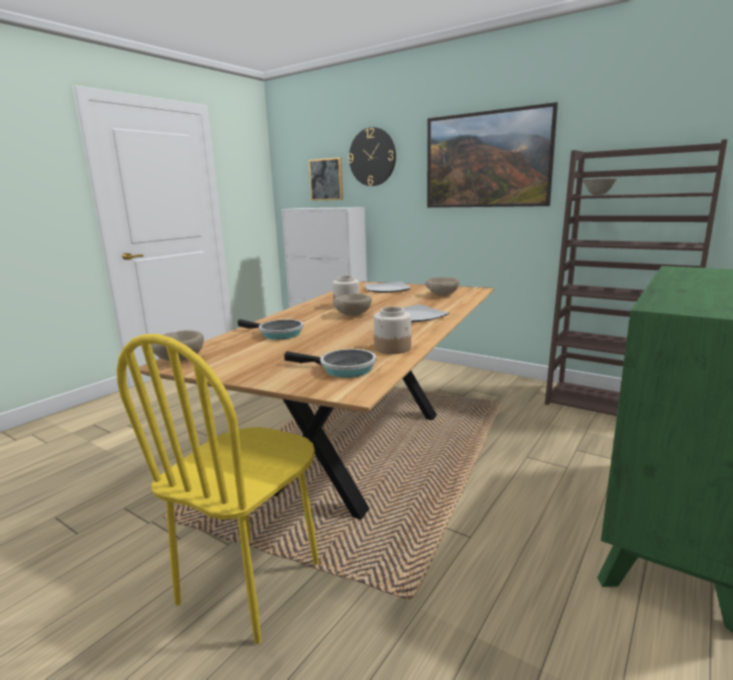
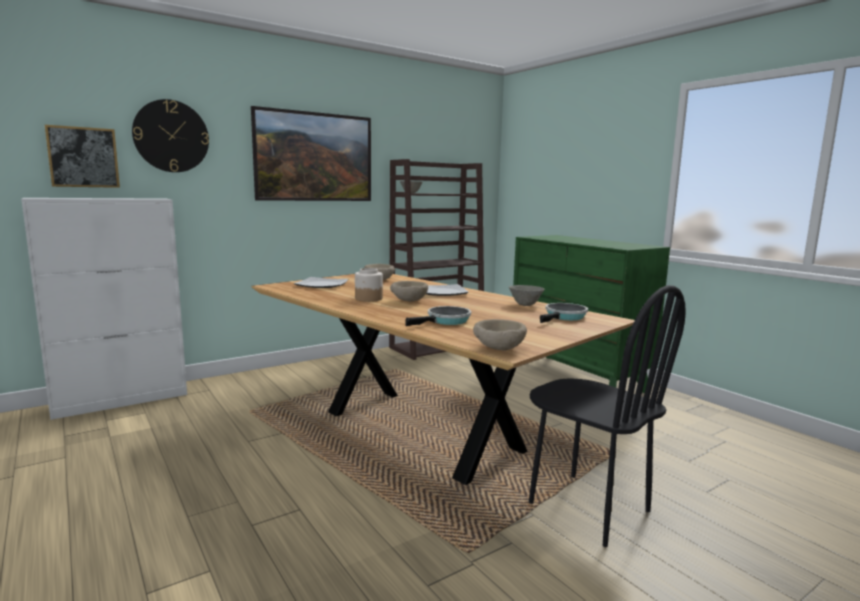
camera: 70 degrees left, 5 degrees down
yellow chair [117,334,319,644] -> black chair [529,285,686,547]
jar [374,307,411,354] -> grey bowl [509,285,544,306]

